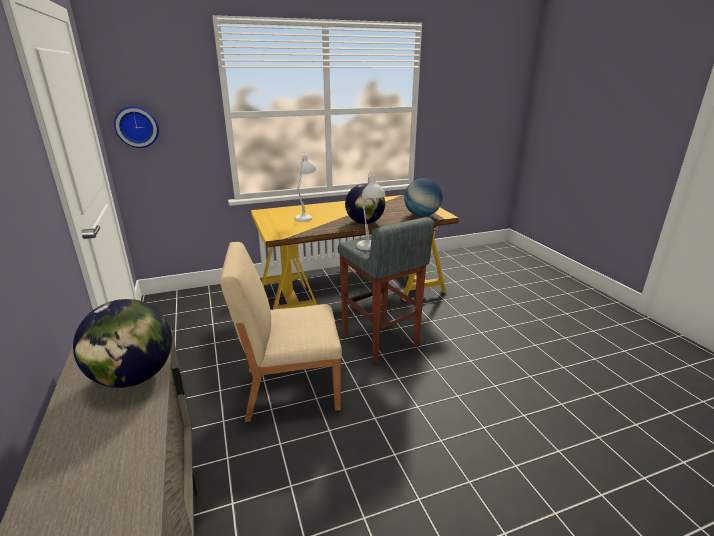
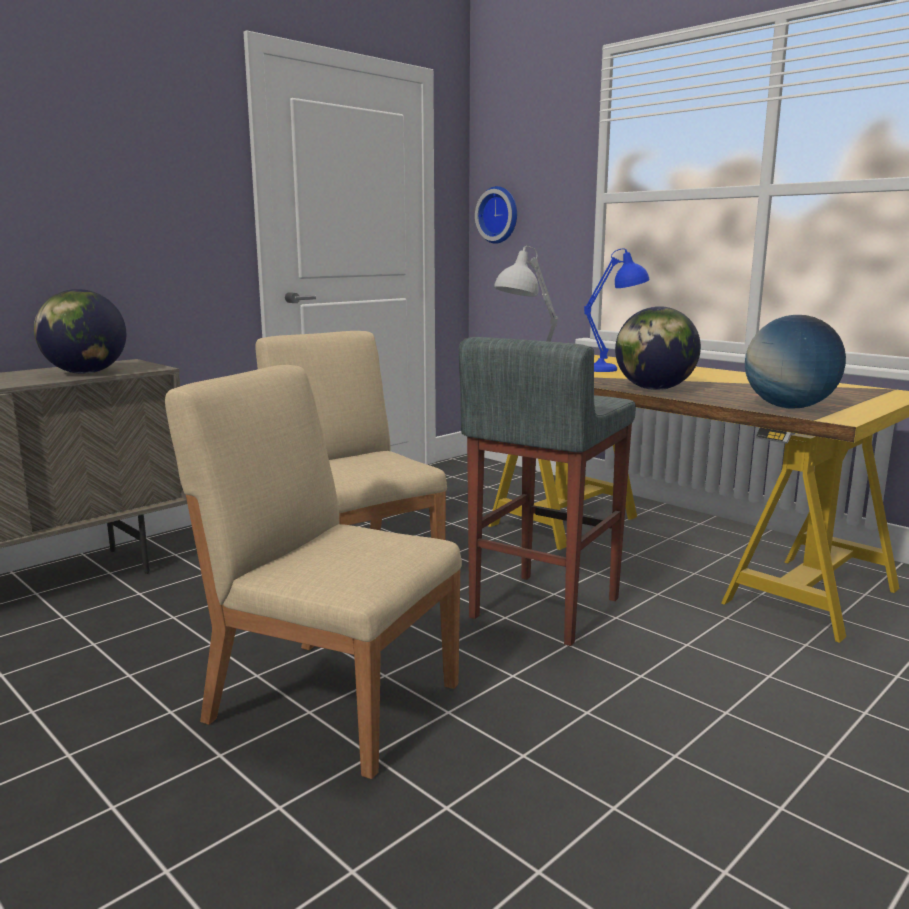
camera: 65 degrees right, 10 degrees down
white table lamp [295,152,316,222] -> blue table lamp [584,249,649,372]
none -> beige chair [165,365,462,779]

